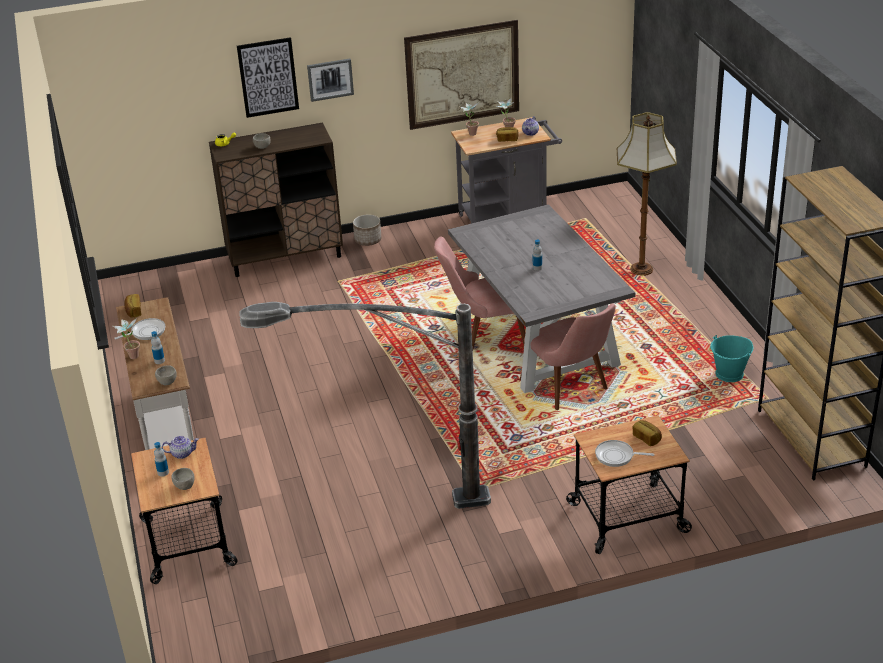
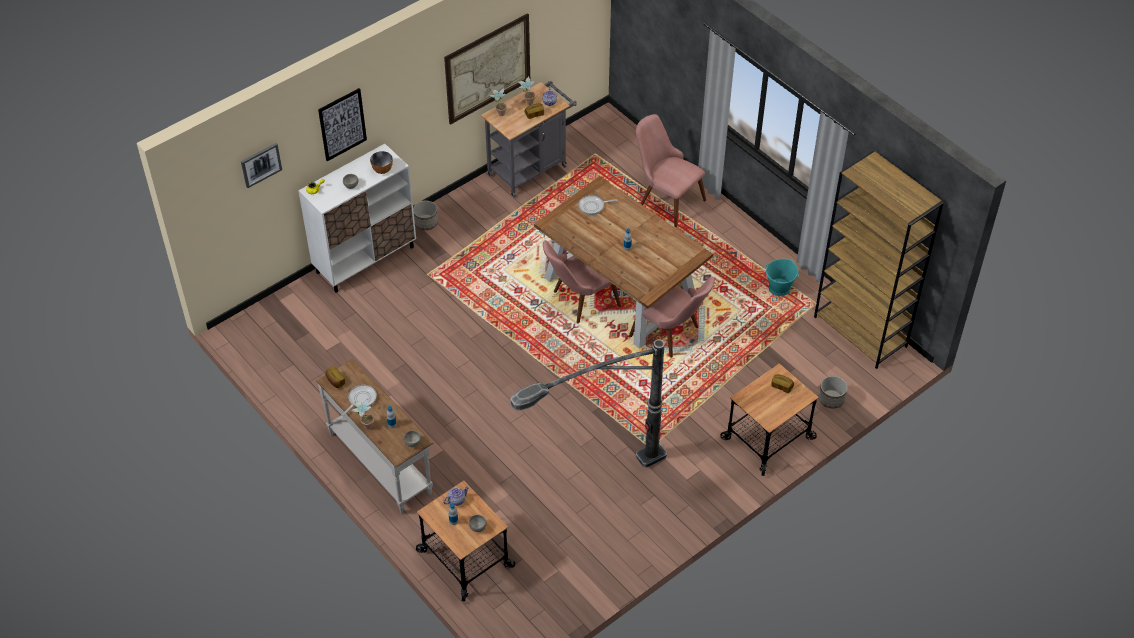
camera: 25 degrees left, 15 degrees up
brown cabinet [209,123,343,277] -> white cabinet [298,144,416,292]
picture [307,59,354,102] -> picture moved to [241,143,282,188]
grey dining table [448,204,635,393] -> brown dining table [534,176,713,349]
frying pan [595,440,655,467] -> frying pan moved to [578,195,617,215]
floor lamp [617,112,677,276] -> pink chair [636,114,706,227]
none -> bowl [370,151,393,174]
none -> planter [818,376,848,409]

